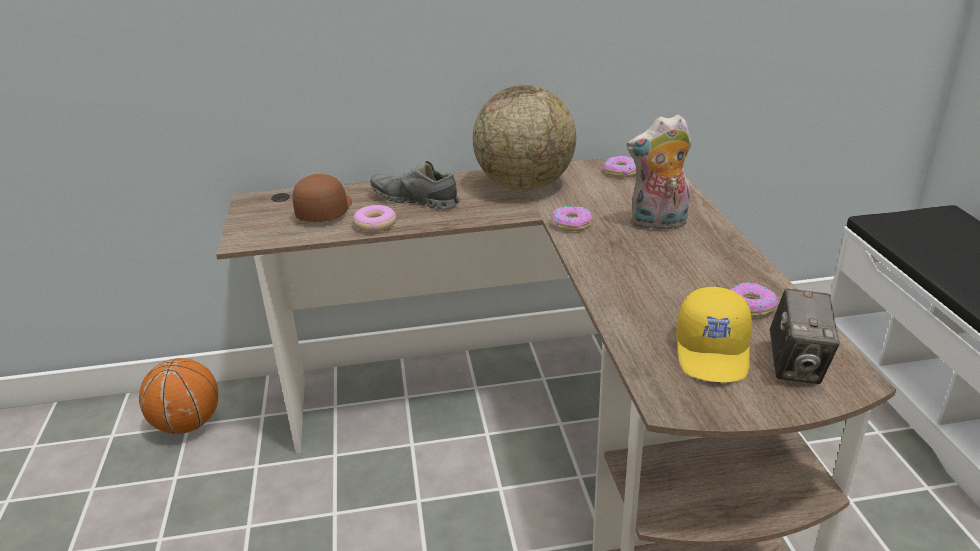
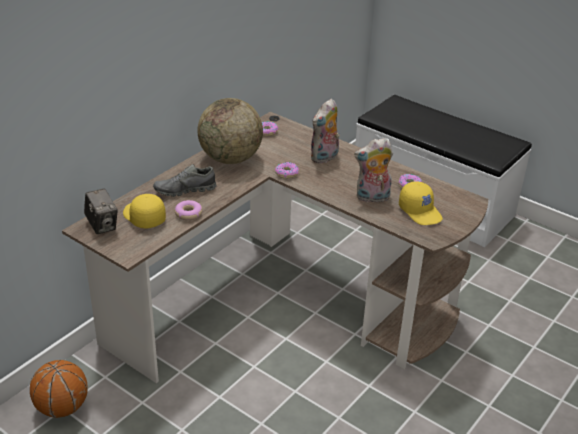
camera: 45 degrees left, 5 degrees up
brown cap [293,174,352,222] -> yellow cap [123,194,166,229]
camera [769,289,840,384] -> camera moved to [84,189,118,234]
none -> plush toy [354,138,393,204]

